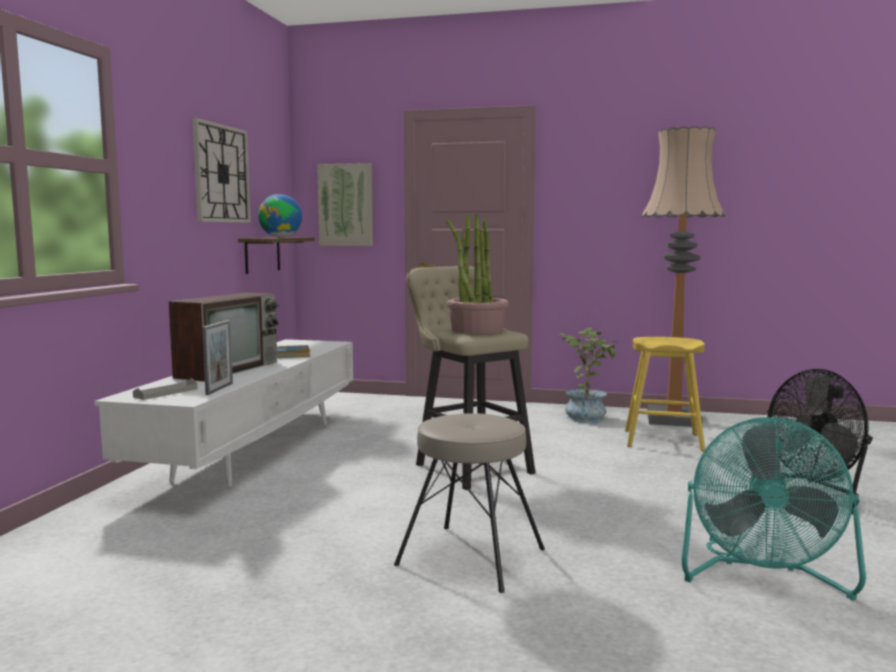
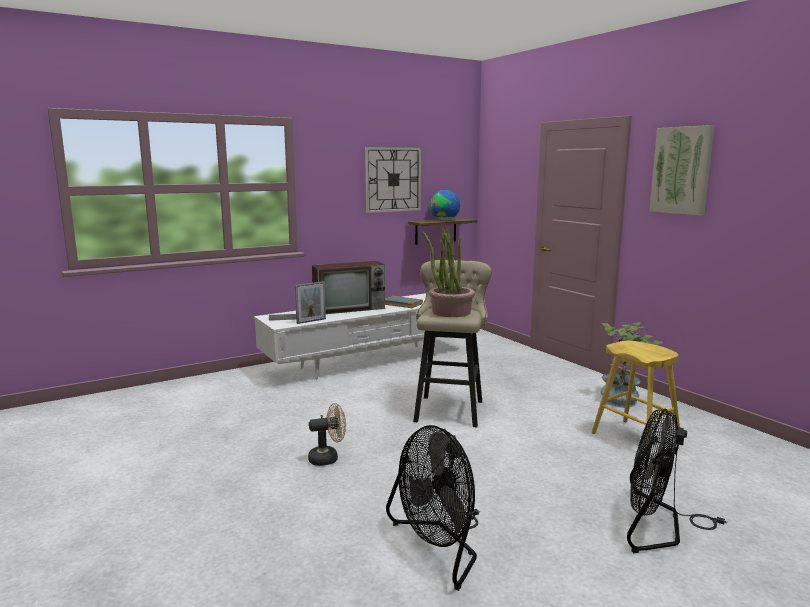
camera: 45 degrees right, 5 degrees up
picture [317,163,373,246] -> picture moved to [649,125,714,216]
beige stool [394,413,545,593] -> beige fan [308,403,346,466]
floor lamp [642,126,725,427] -> none
turquoise fan [682,417,866,601] -> black fan [386,425,480,591]

